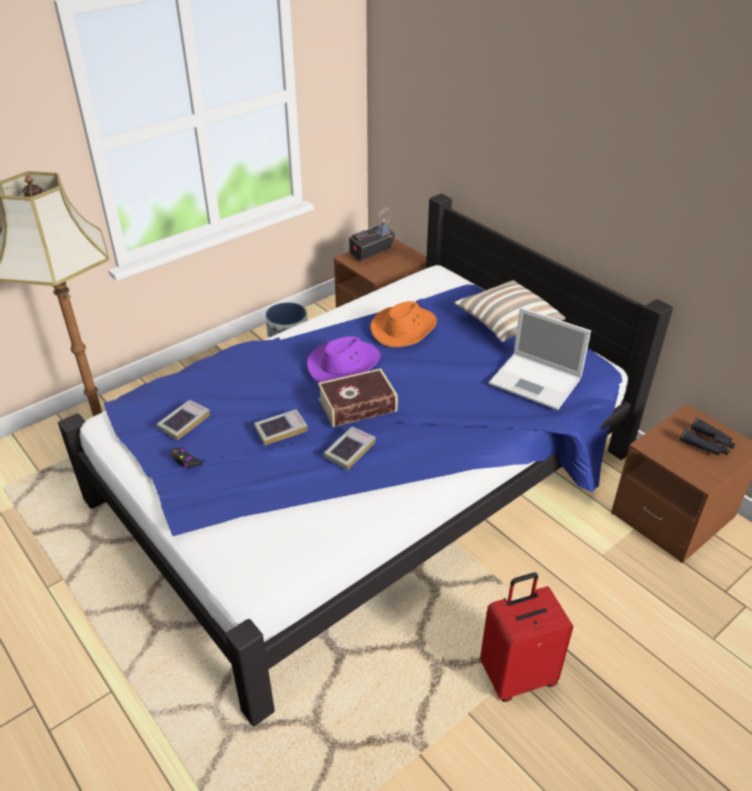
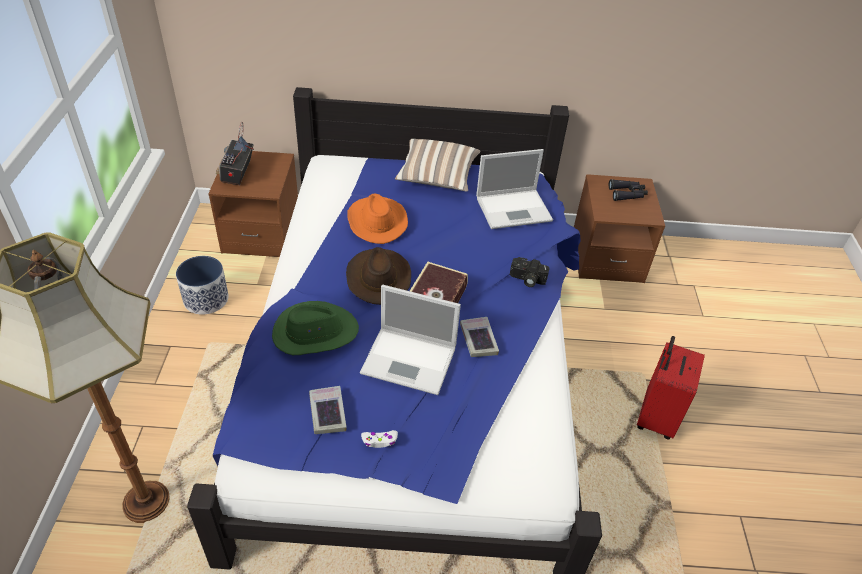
camera: 50 degrees left, 5 degrees up
black game controller [170,448,203,468] -> white game controller [361,430,398,448]
book [254,409,308,445] -> laptop [360,285,461,395]
purple hat [307,336,380,383] -> brown hat [346,247,411,305]
none -> green hat [272,301,359,355]
none -> camera [510,257,550,287]

